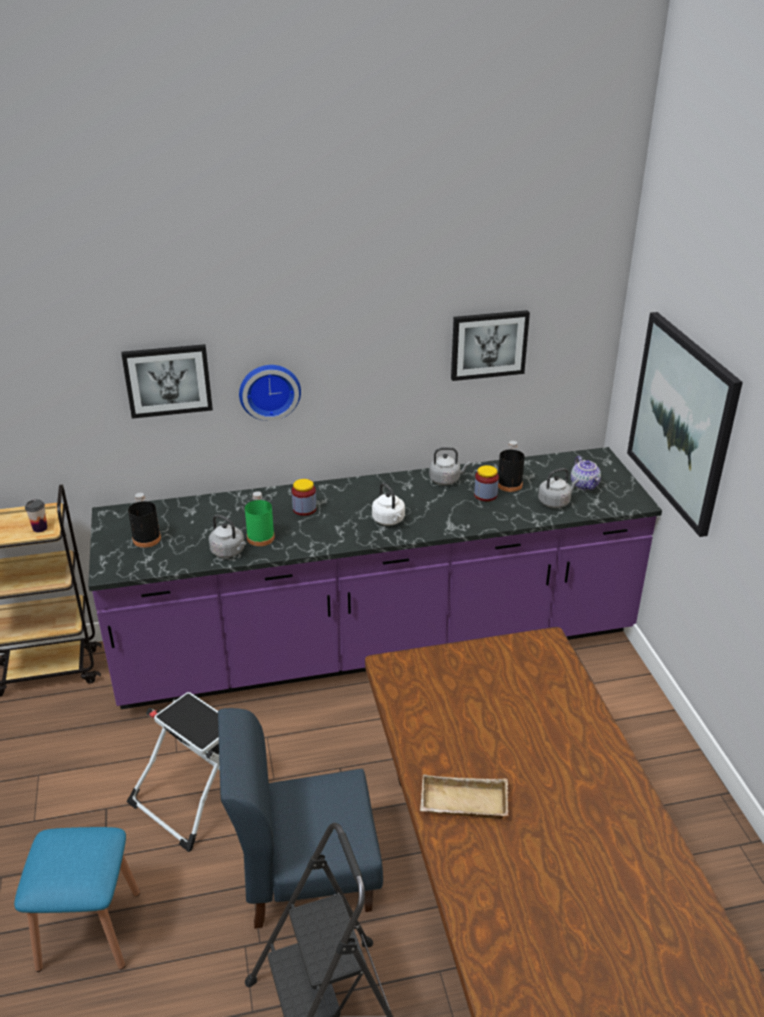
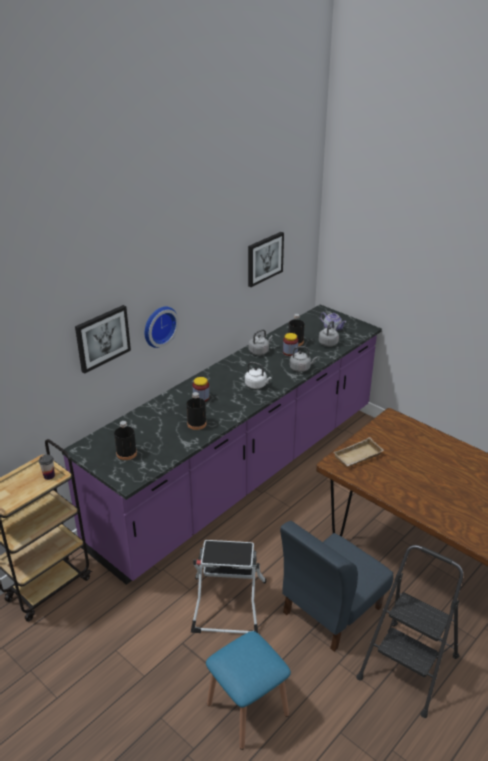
camera: 35 degrees left, 0 degrees up
grey kettle [209,515,246,558] -> grey kettle moved to [290,346,318,372]
green bottle [245,491,275,546] -> black bottle [187,392,206,430]
beige tray [420,774,509,819] -> beige tray moved to [333,437,384,467]
picture [627,312,743,537] -> none

